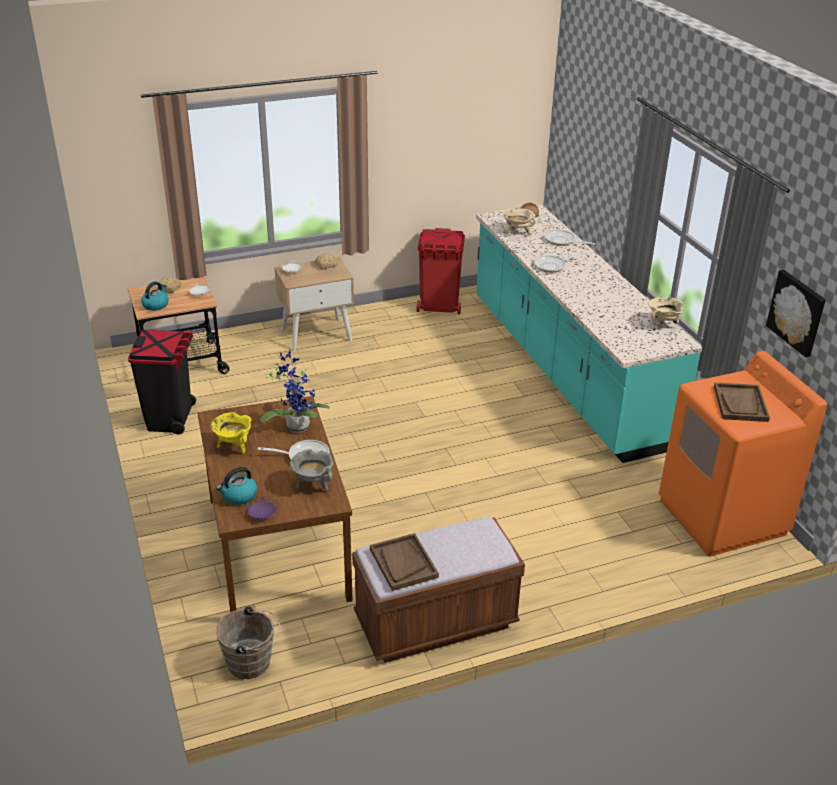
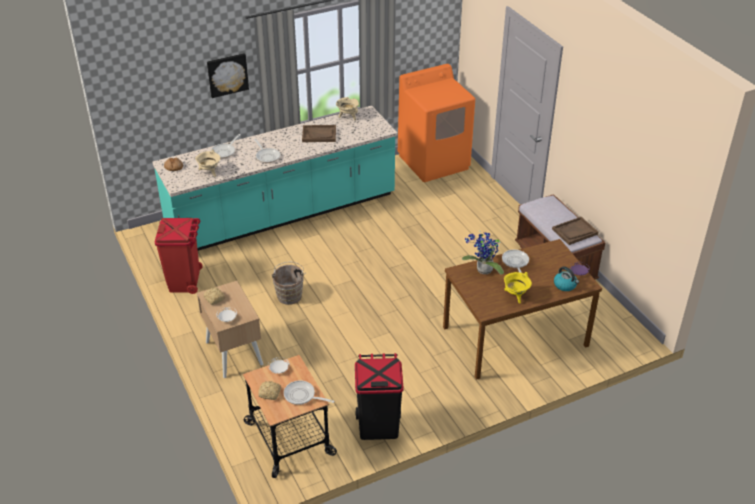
camera: 95 degrees left, 5 degrees up
kettle [141,282,169,311] -> frying pan [284,380,334,405]
brown bucket [216,606,281,679] -> brown bucket moved to [271,262,306,305]
grey cooking pot [290,449,333,492] -> none
brown tray [714,382,770,422] -> brown tray moved to [302,125,336,142]
picture [766,270,826,357] -> picture moved to [207,53,249,98]

